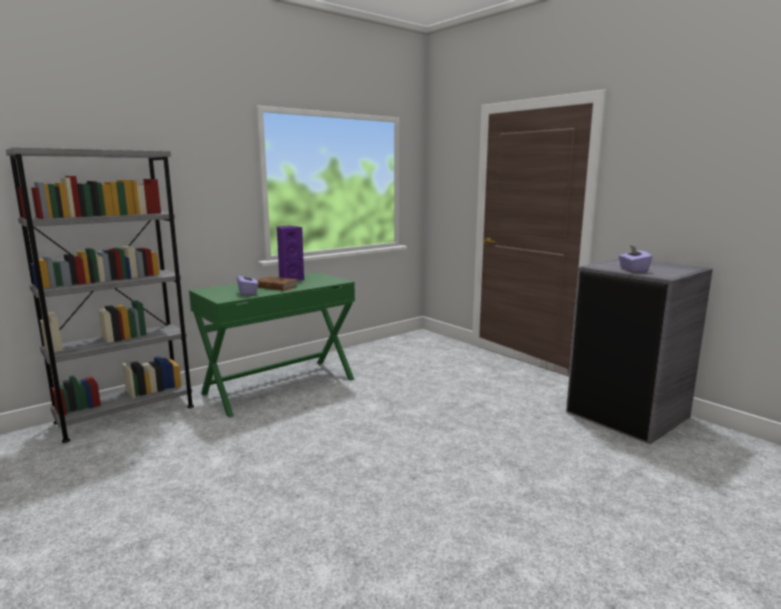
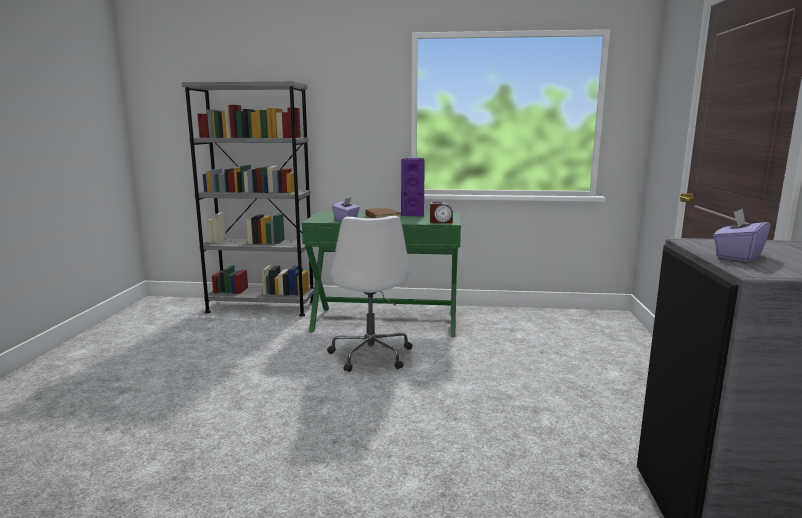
camera: 45 degrees right, 0 degrees up
none -> white office chair [327,216,412,372]
none -> alarm clock [430,202,453,223]

